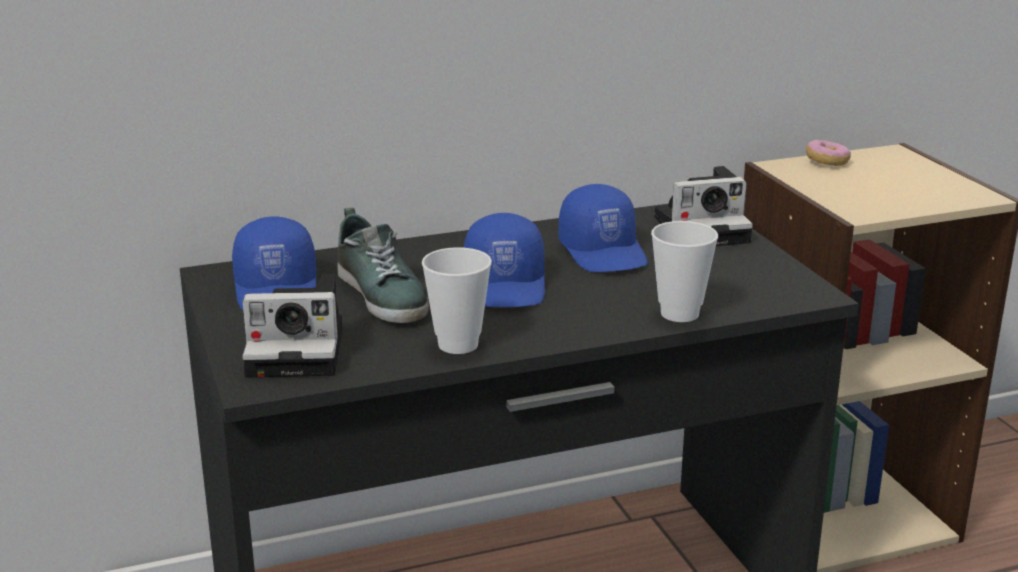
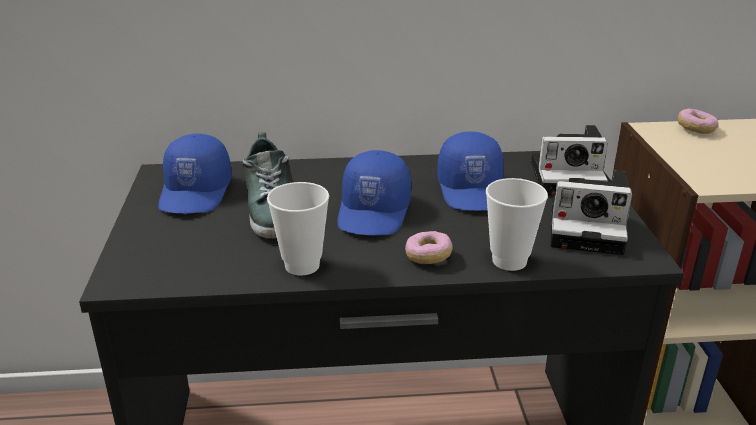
camera: 15 degrees right, 5 degrees up
camera [242,274,343,378] -> camera moved to [551,171,632,255]
none -> donut [405,231,452,264]

